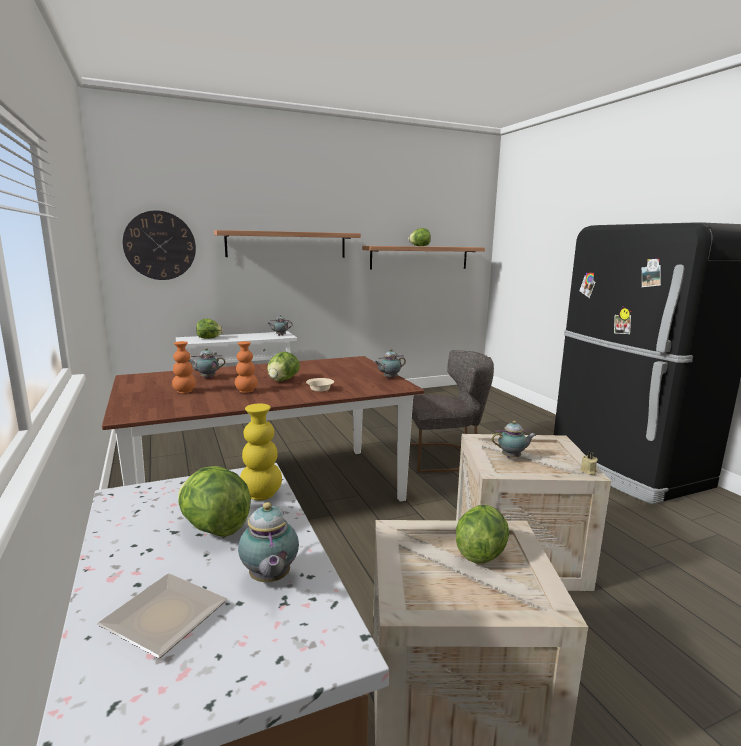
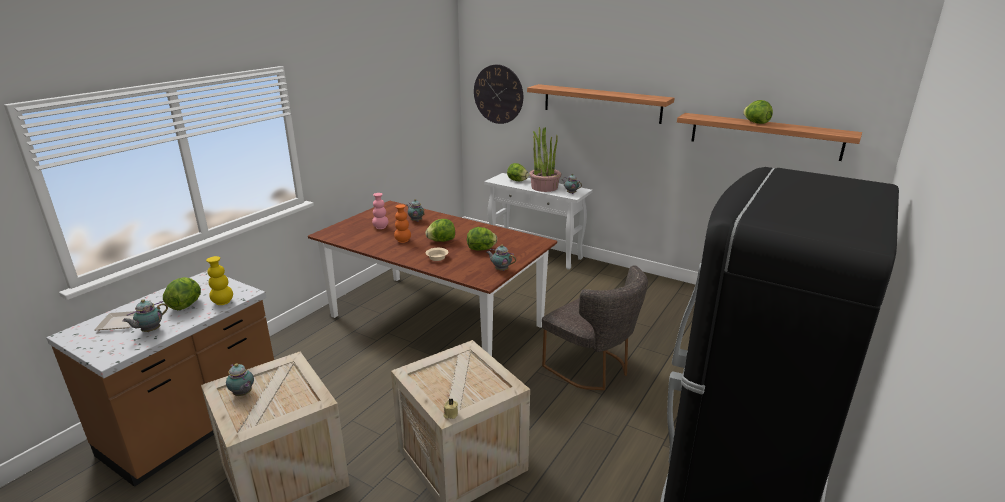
camera: 55 degrees right, 10 degrees up
orange vase [172,341,196,393] -> pink vase [372,193,388,229]
lettuce [456,505,510,564] -> lettuce moved to [467,227,497,251]
teapot [491,421,536,458] -> teapot moved to [226,363,254,396]
none -> potted plant [529,127,561,192]

